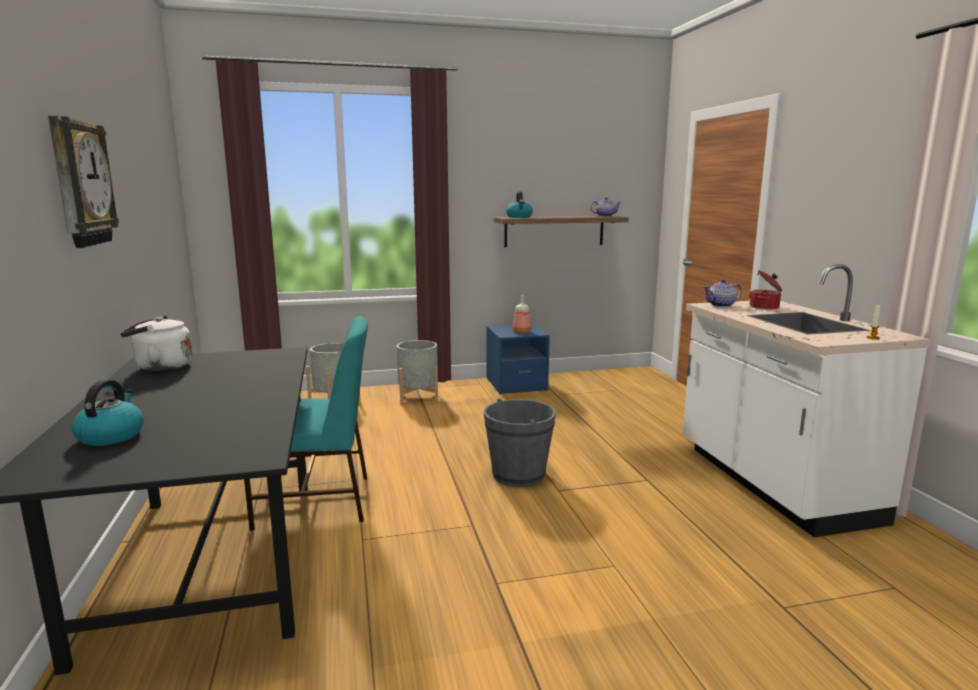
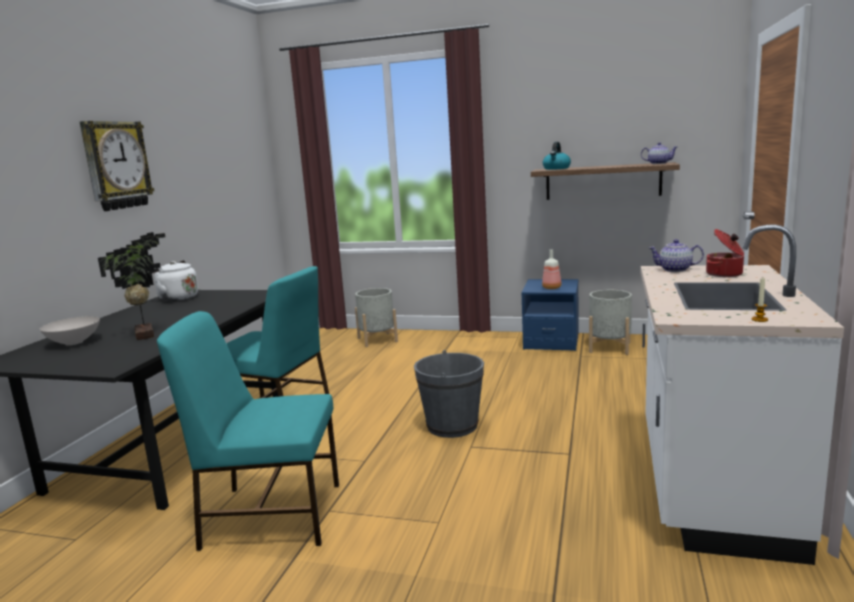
camera: 30 degrees right, 0 degrees up
kettle [72,379,144,446] -> white bowl [40,316,100,345]
grey planter [397,340,438,405] -> grey planter moved to [589,290,632,355]
none -> potted plant [98,232,166,340]
none -> turquoise chair [157,311,339,551]

